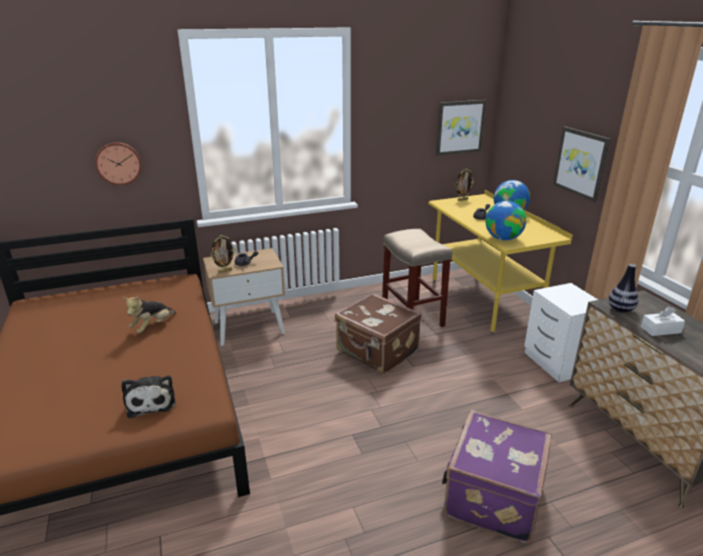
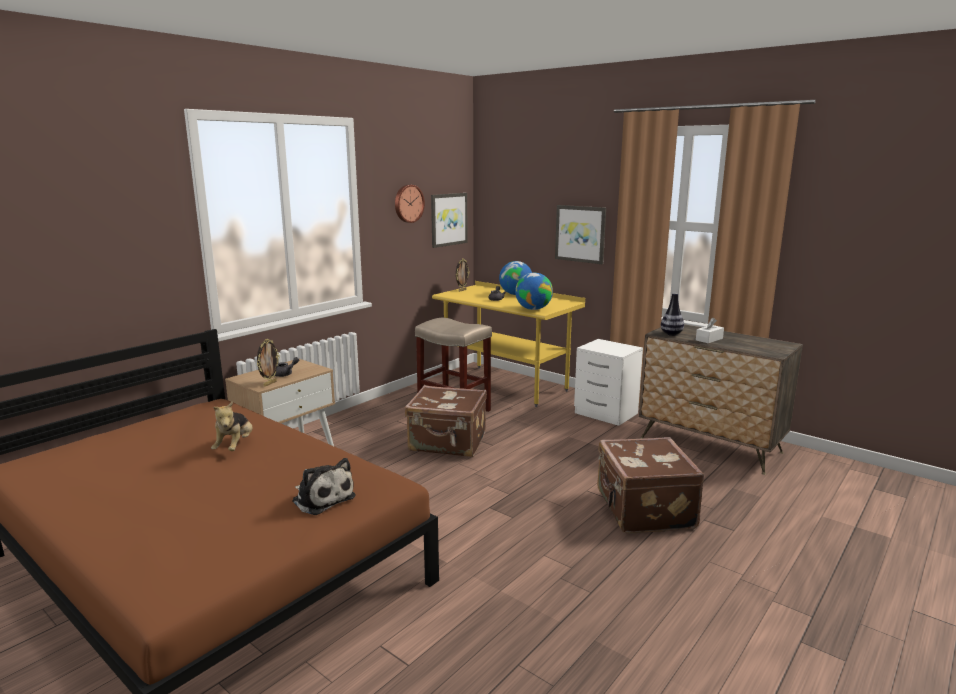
camera: 30 degrees left, 10 degrees down
wall clock [95,142,141,185] -> wall clock moved to [395,185,425,223]
purple suitcase [442,410,552,544] -> brown suitcase [597,437,704,534]

